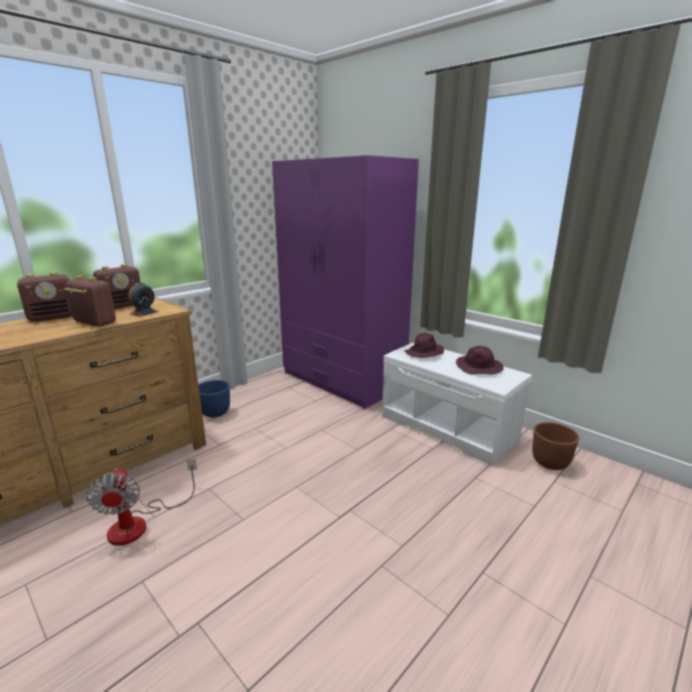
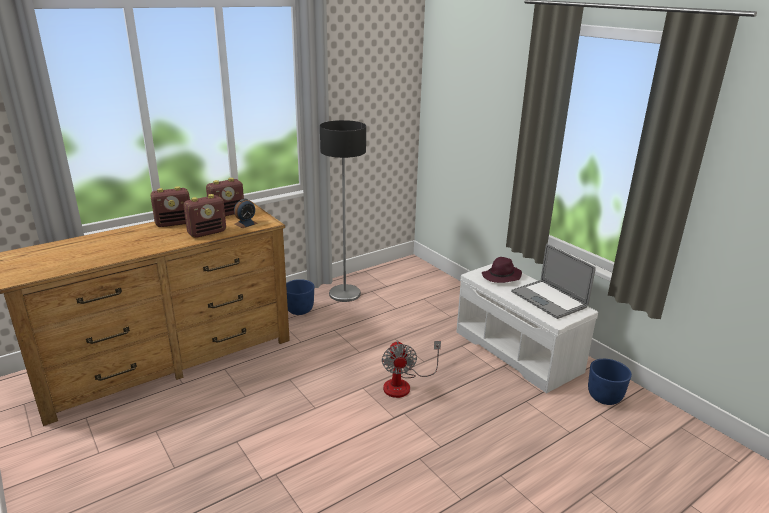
camera: 10 degrees right, 5 degrees up
radio [63,275,116,327] -> radio turned 105 degrees clockwise [184,194,226,238]
fan [86,459,197,545] -> fan moved to [382,341,441,398]
purple wardrobe [272,155,419,409] -> none
purple hat [456,346,504,375] -> laptop [511,244,596,319]
brown planter [532,422,579,470] -> blue planter [588,359,632,405]
none -> floor lamp [320,120,366,302]

